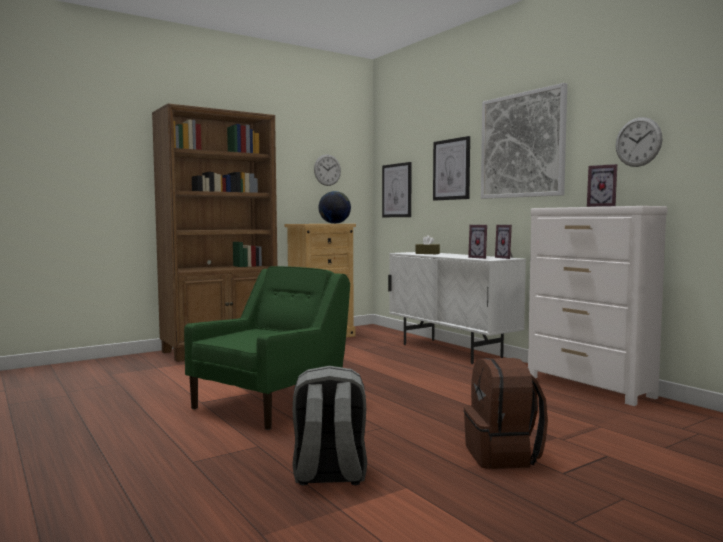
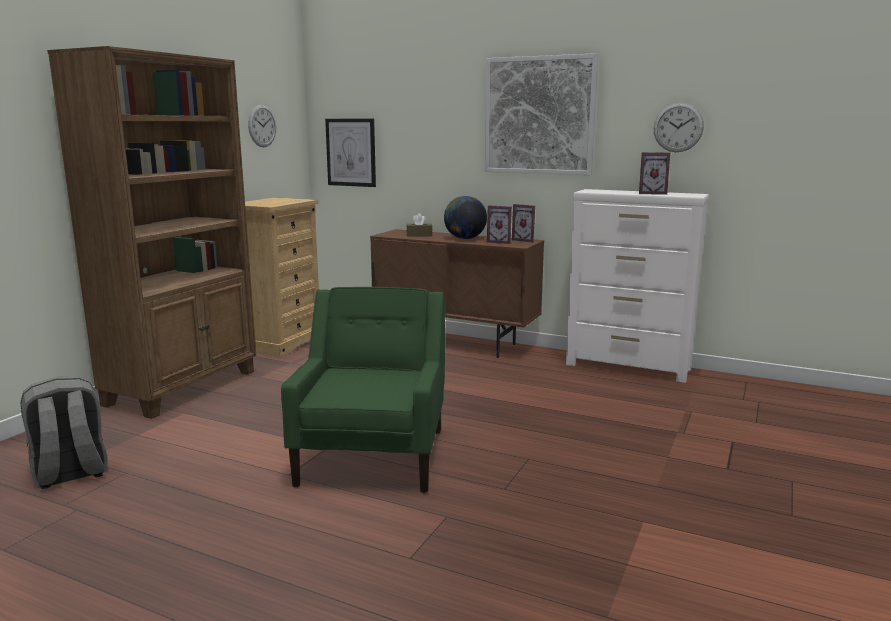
camera: 30 degrees left, 10 degrees up
grey backpack [292,366,367,486] -> grey backpack moved to [20,376,107,489]
globe [318,191,351,224] -> globe moved to [444,196,487,239]
white cabinet [388,252,526,364] -> brown cabinet [370,229,544,358]
picture [433,136,470,201] -> none
brown backpack [464,358,548,469] -> none

